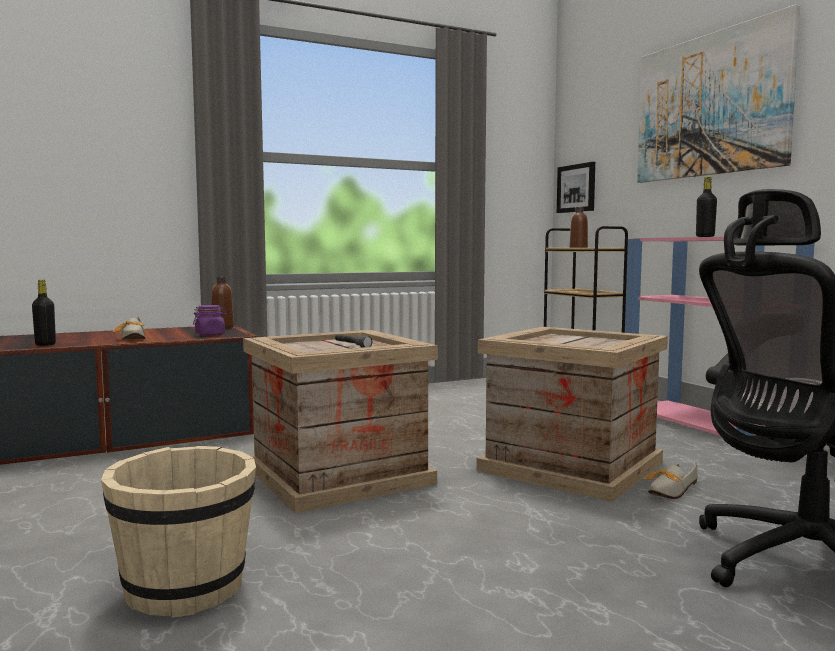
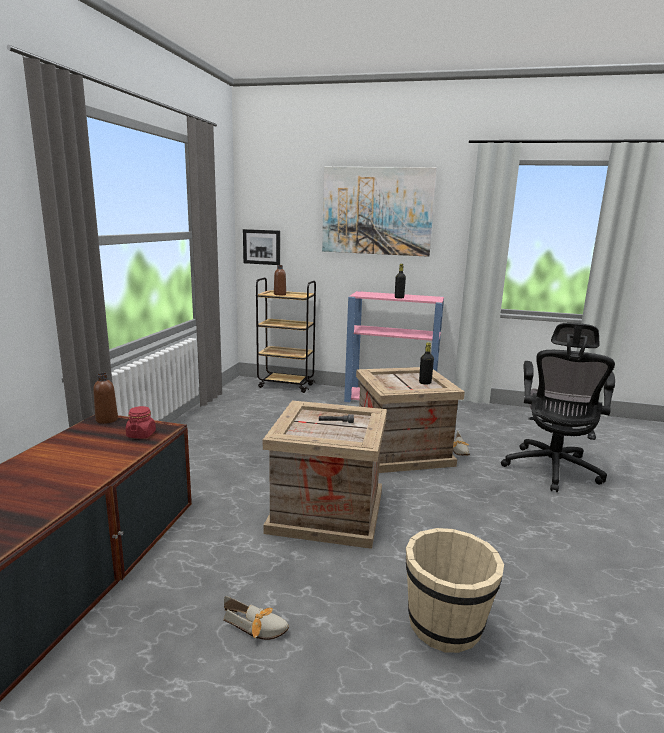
camera: 50 degrees left, 10 degrees up
black bottle [32,280,56,346] -> black bottle moved to [419,342,434,384]
shoe [112,317,146,340] -> shoe moved to [223,596,289,640]
purple jar [193,305,227,336] -> red jar [126,406,156,438]

